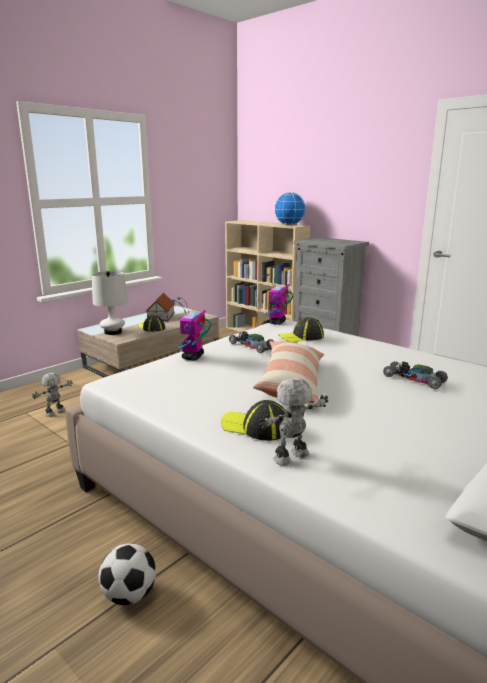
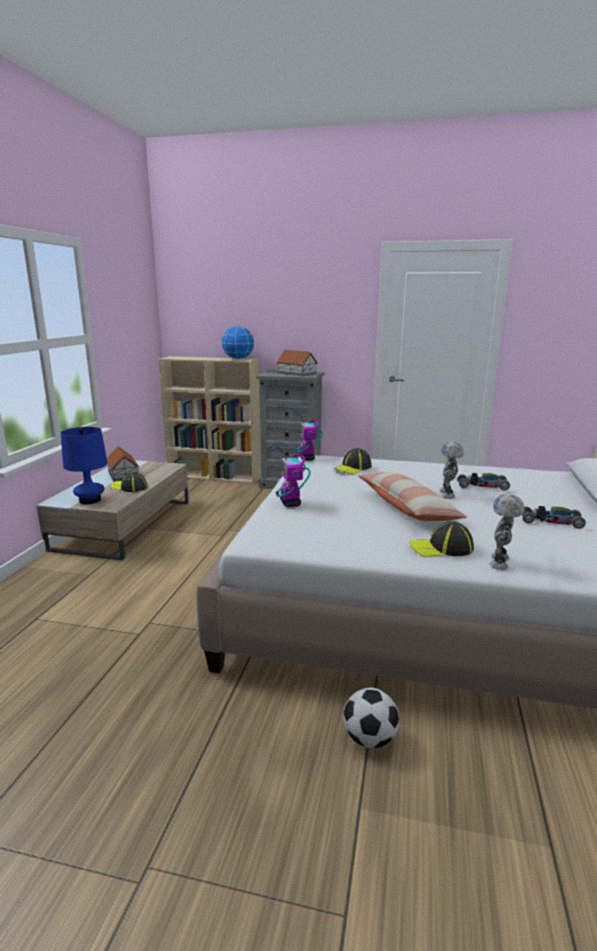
camera: 30 degrees left, 0 degrees up
toy robot [32,373,73,417] -> toy robot moved to [440,442,464,499]
white table lamp [92,271,128,335] -> blue table lamp [61,427,107,504]
toy car [229,331,275,353] -> toy car moved to [522,506,586,529]
none -> toy house [276,350,318,376]

